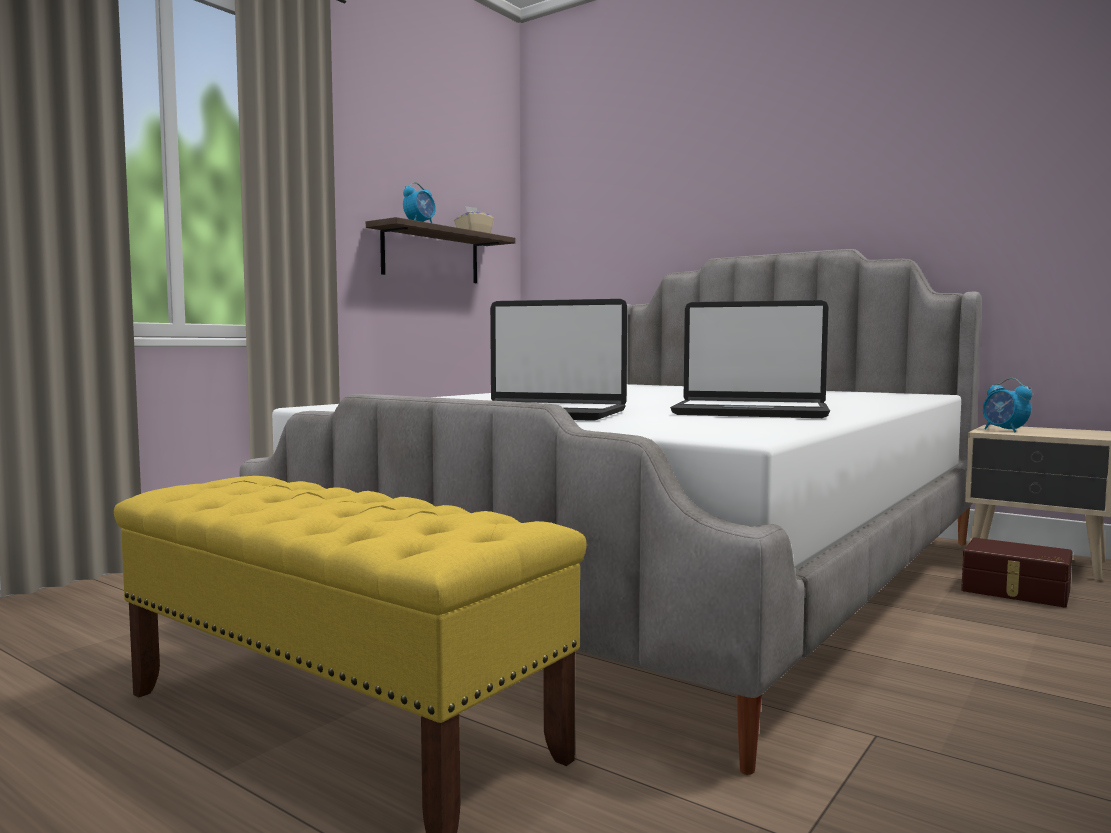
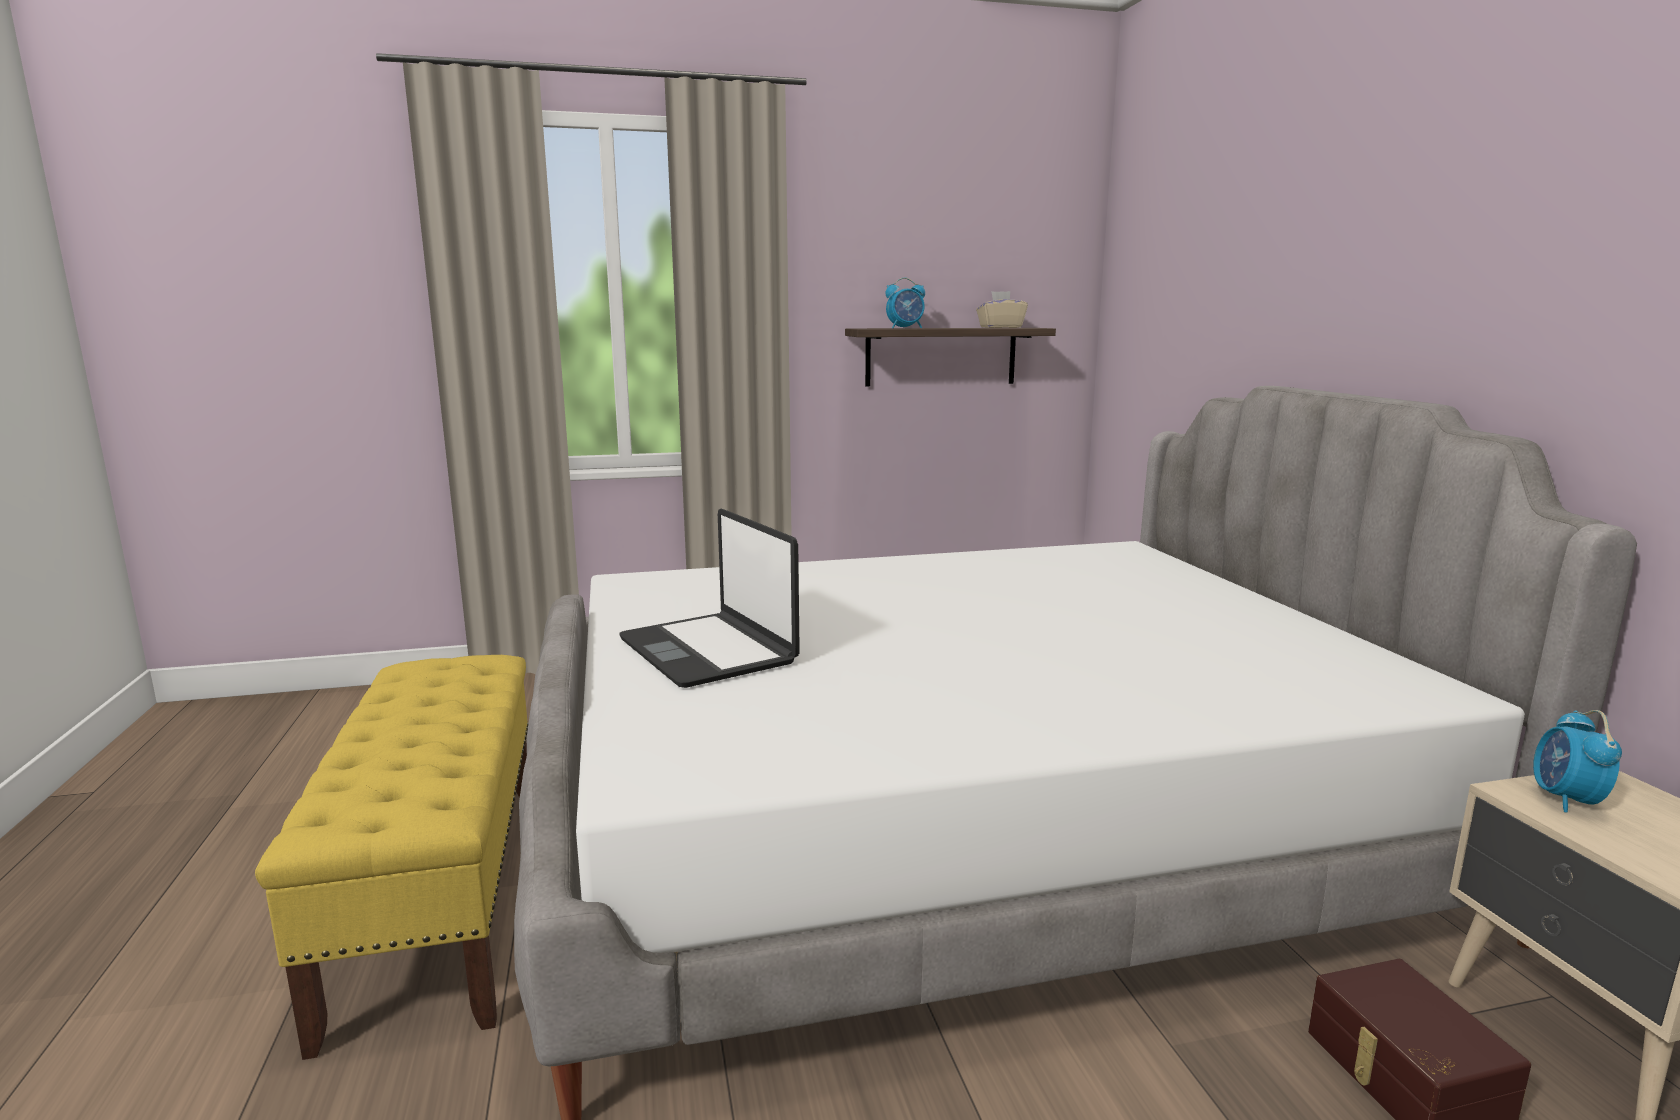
camera: 40 degrees right, 10 degrees up
laptop [670,300,830,418] -> none

